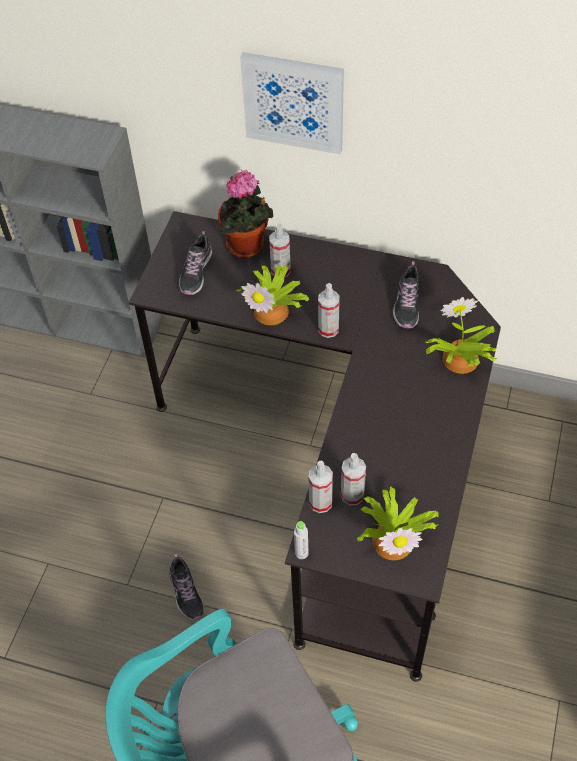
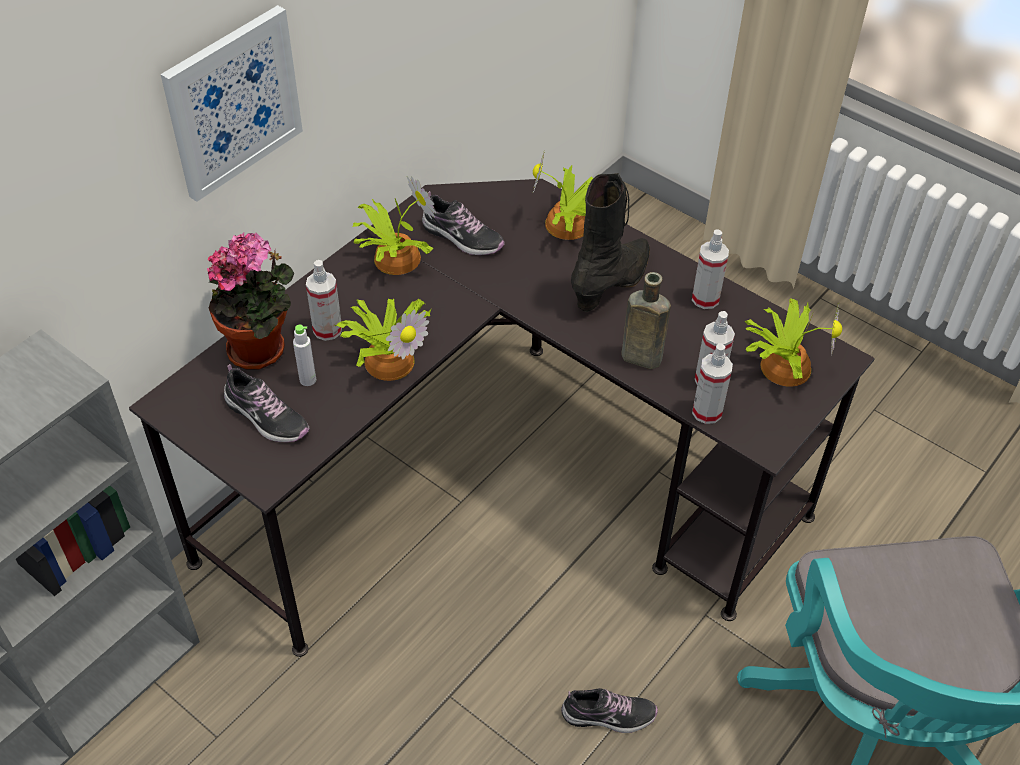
camera: 70 degrees left, 5 degrees down
grey bottle [294,521,308,559] -> grey bottle moved to [293,324,316,386]
spray bottle [318,283,340,338] -> spray bottle moved to [692,229,729,309]
none -> potted plant [352,176,436,275]
none -> black boot [571,173,650,312]
none -> brown bottle [621,272,671,369]

